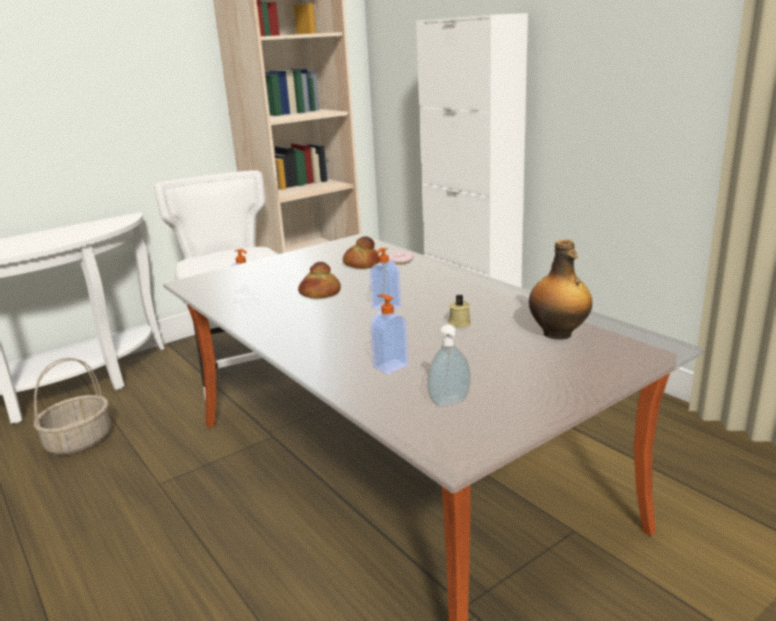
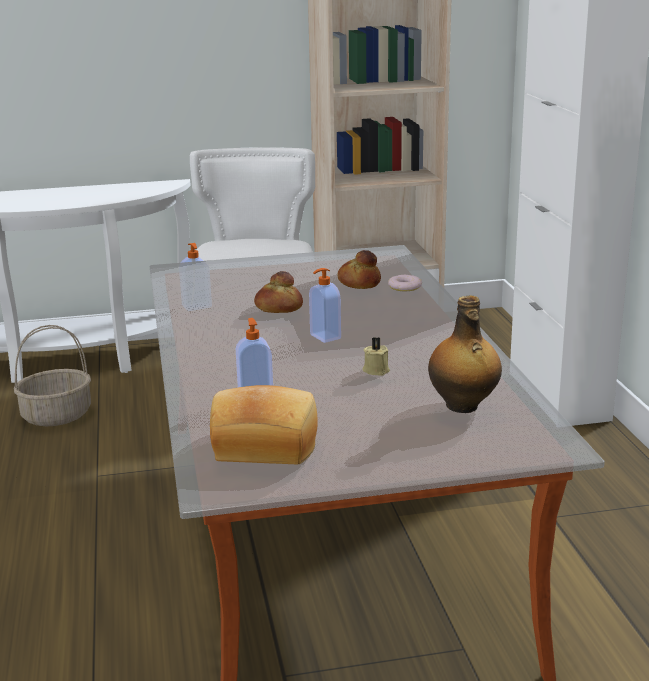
camera: 25 degrees right, 0 degrees up
soap dispenser [427,324,471,407] -> bread [210,385,318,464]

